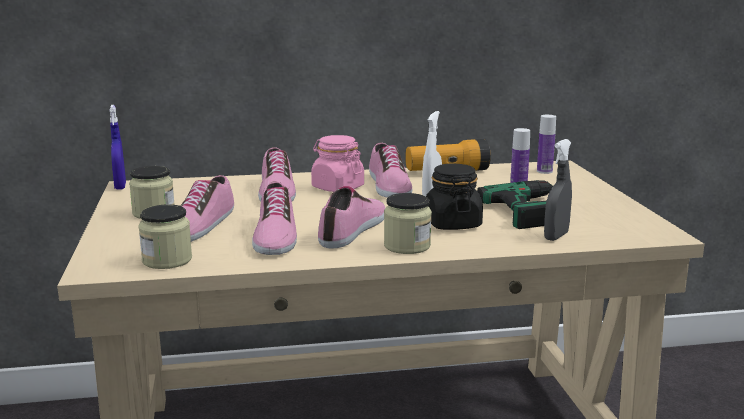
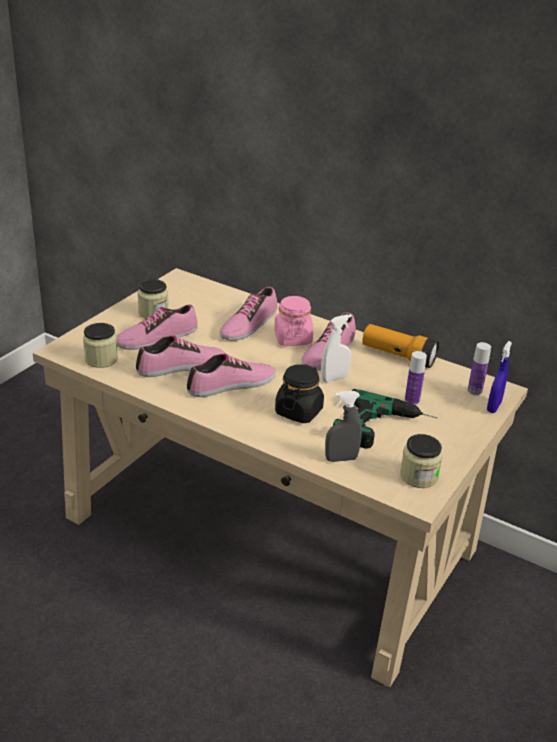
camera: 40 degrees right, 15 degrees up
blue spray bottle [109,105,126,190] -> blue spray bottle moved to [487,341,512,413]
shoe [252,181,297,255] -> shoe turned 150 degrees counterclockwise [136,336,226,377]
jar [384,193,432,254] -> jar moved to [400,434,443,488]

